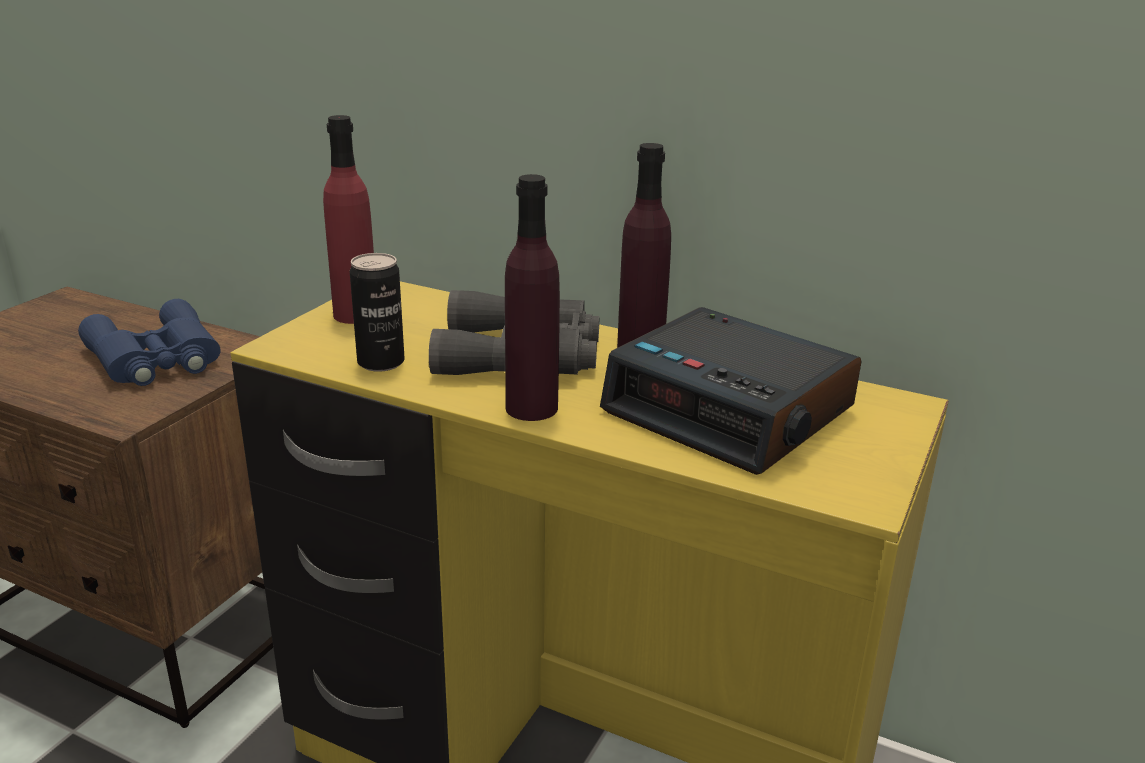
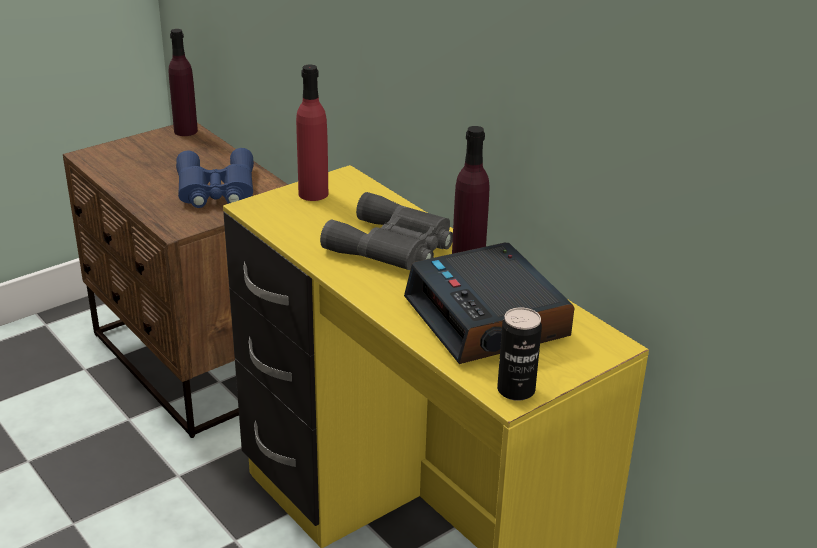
camera: 25 degrees right, 5 degrees up
can [350,253,405,372] -> can moved to [497,307,542,401]
purple bottle [505,174,560,421] -> purple bottle moved to [169,29,198,136]

